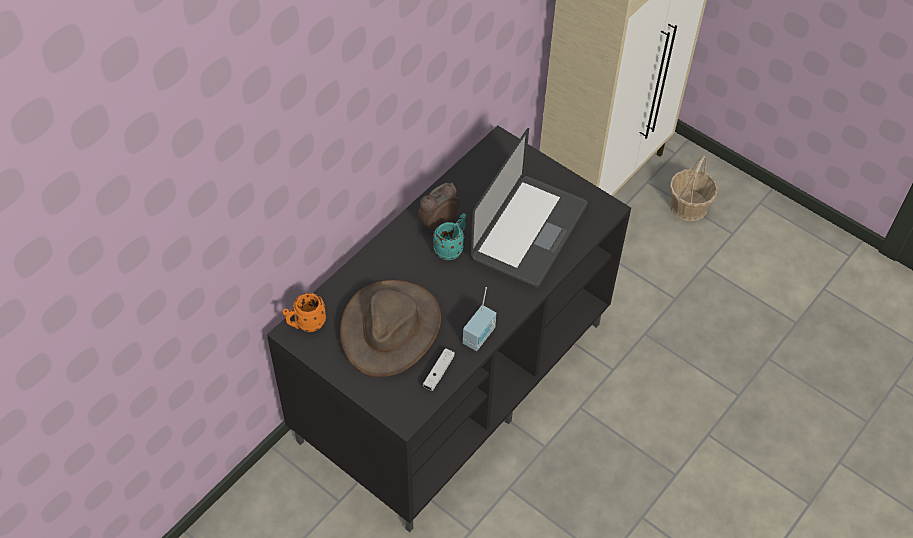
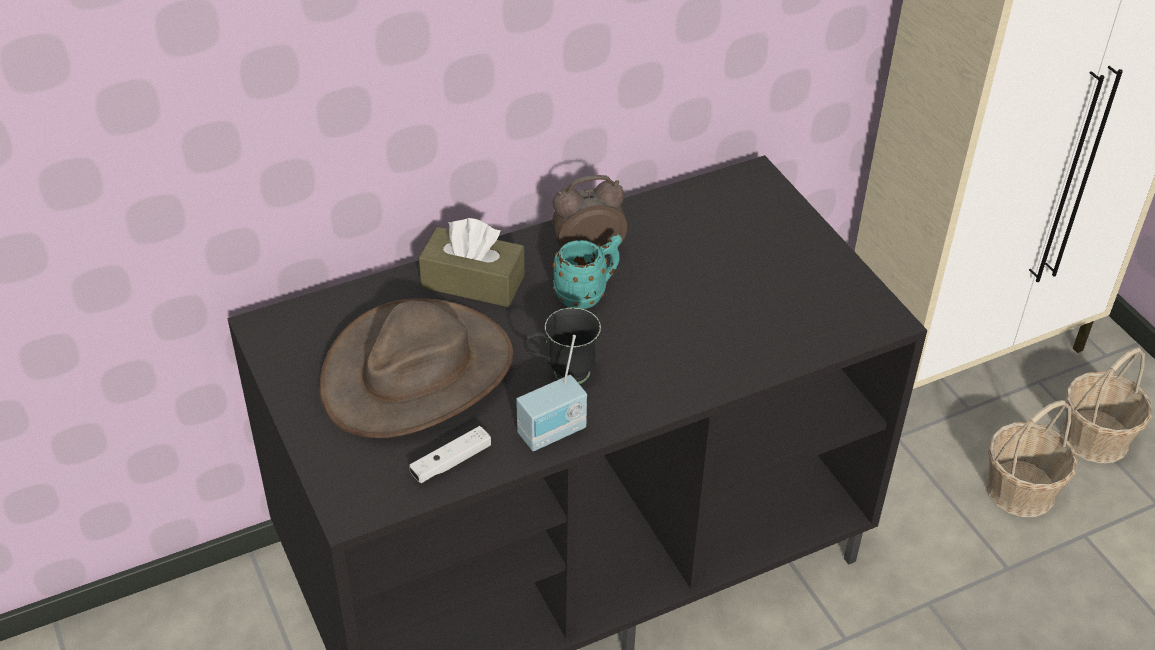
camera: 25 degrees right, 10 degrees down
orange mug [282,293,326,332] -> none
laptop [470,128,588,288] -> none
none -> brown tissue box [419,218,525,307]
none -> black mug [524,307,601,384]
none -> basket [985,400,1077,517]

